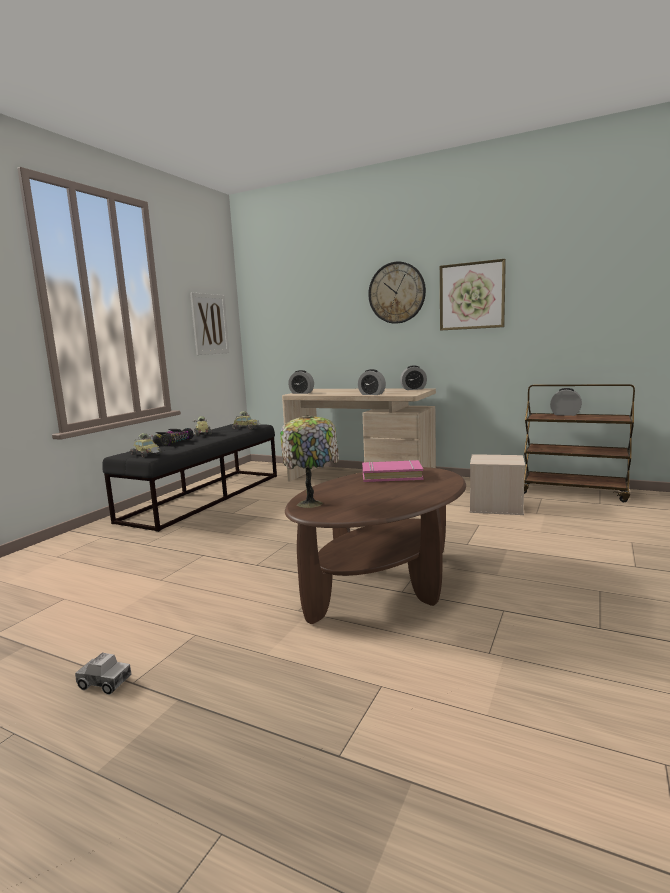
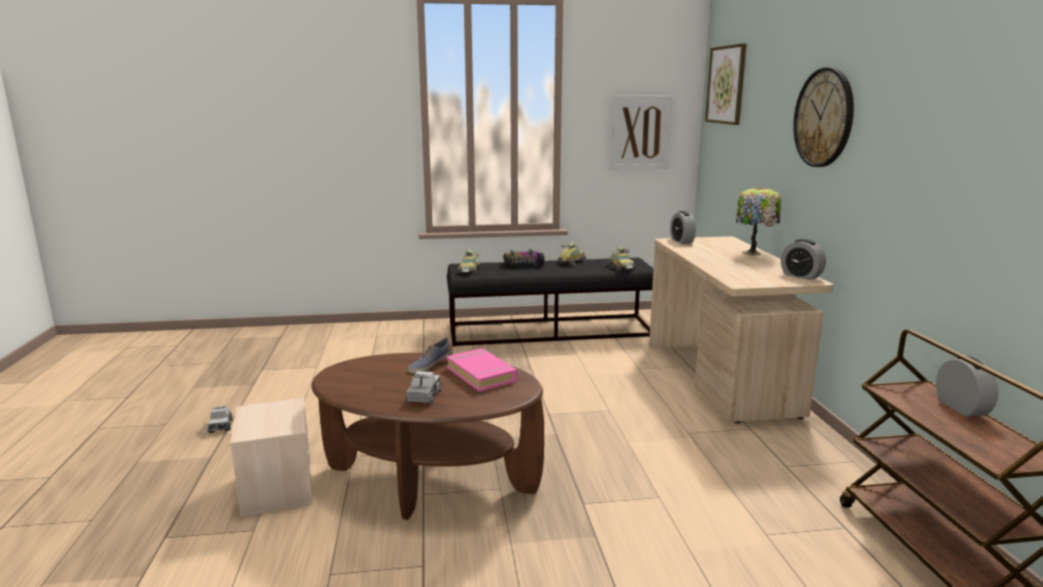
camera: 55 degrees right, 5 degrees up
table lamp [280,415,339,508] -> table lamp moved to [736,187,781,255]
alarm clock [358,369,386,395] -> none
picture [440,259,506,331] -> picture moved to [705,43,747,125]
beige storage box [470,454,525,515] -> beige storage box moved to [230,398,313,517]
none -> toy truck [406,371,442,404]
none -> shoe [408,337,454,374]

